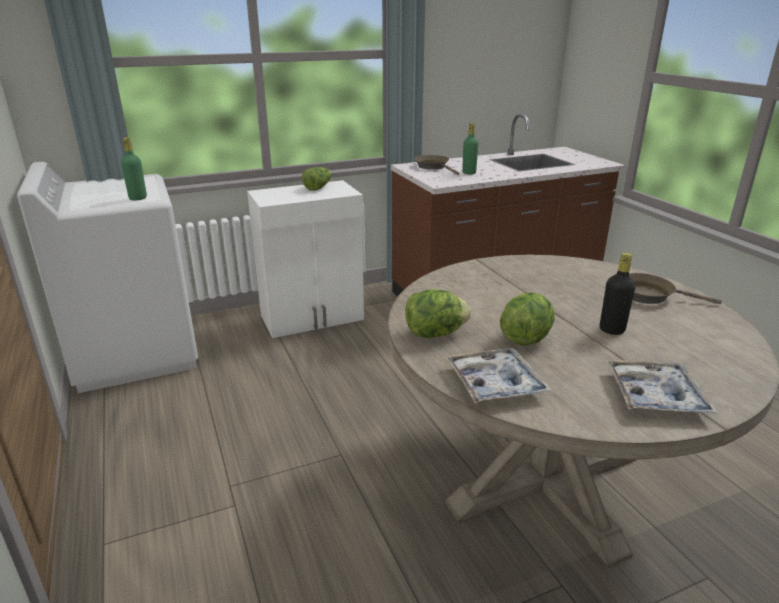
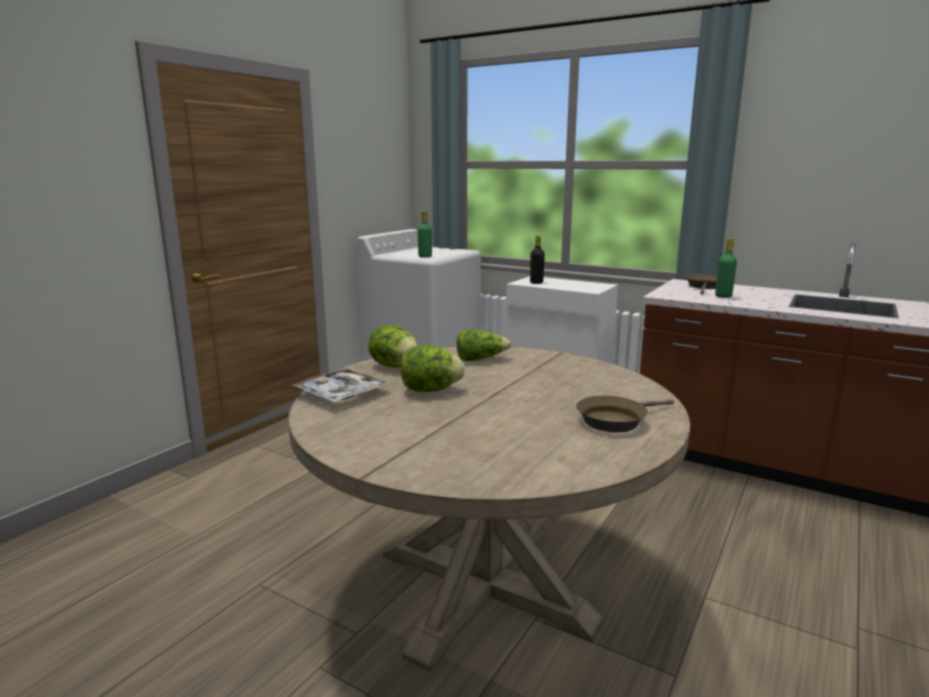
camera: 55 degrees right, 10 degrees down
lettuce [302,167,331,191] -> lettuce moved to [457,329,511,361]
black bottle [600,253,636,335] -> black bottle moved to [530,235,545,284]
tray [607,360,718,414] -> none
brown frying pan [629,273,722,304] -> brown frying pan turned 105 degrees counterclockwise [576,396,675,433]

